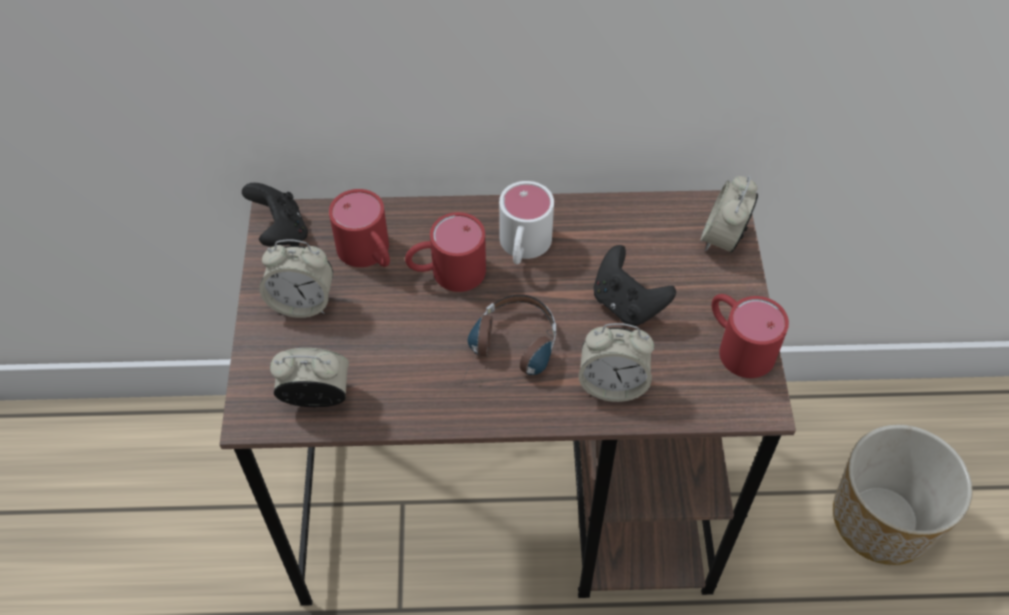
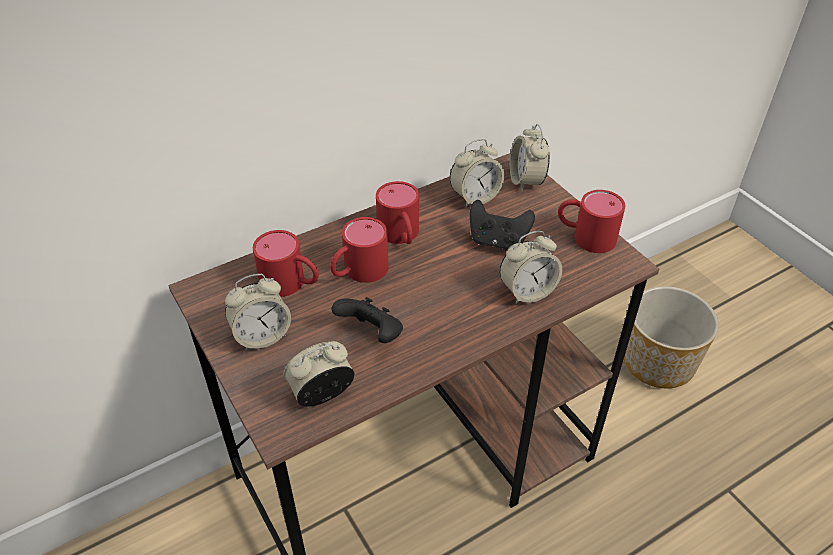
camera: 30 degrees left, 10 degrees down
black game controller [242,183,308,247] -> black game controller moved to [332,297,403,343]
headphones [461,295,556,383] -> none
white mug [499,181,554,264] -> red mug [376,181,419,244]
none -> alarm clock [450,139,504,208]

